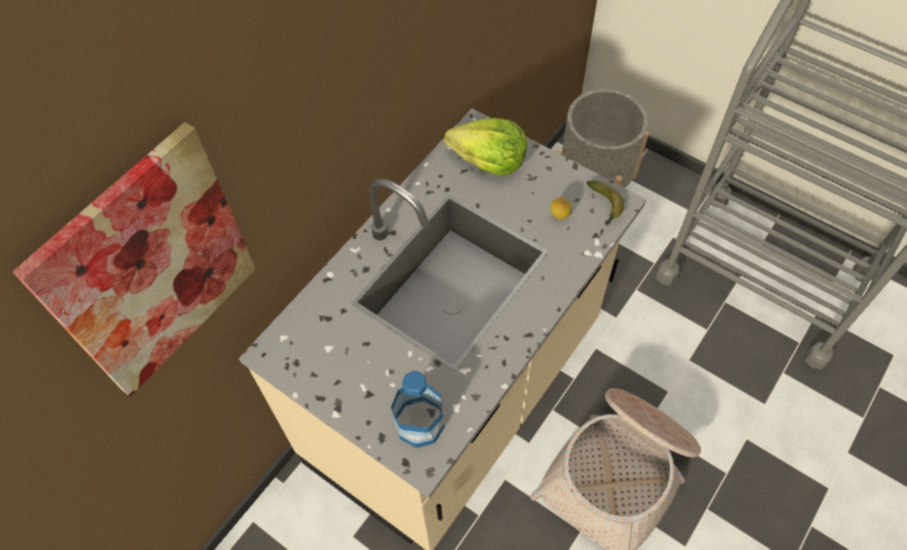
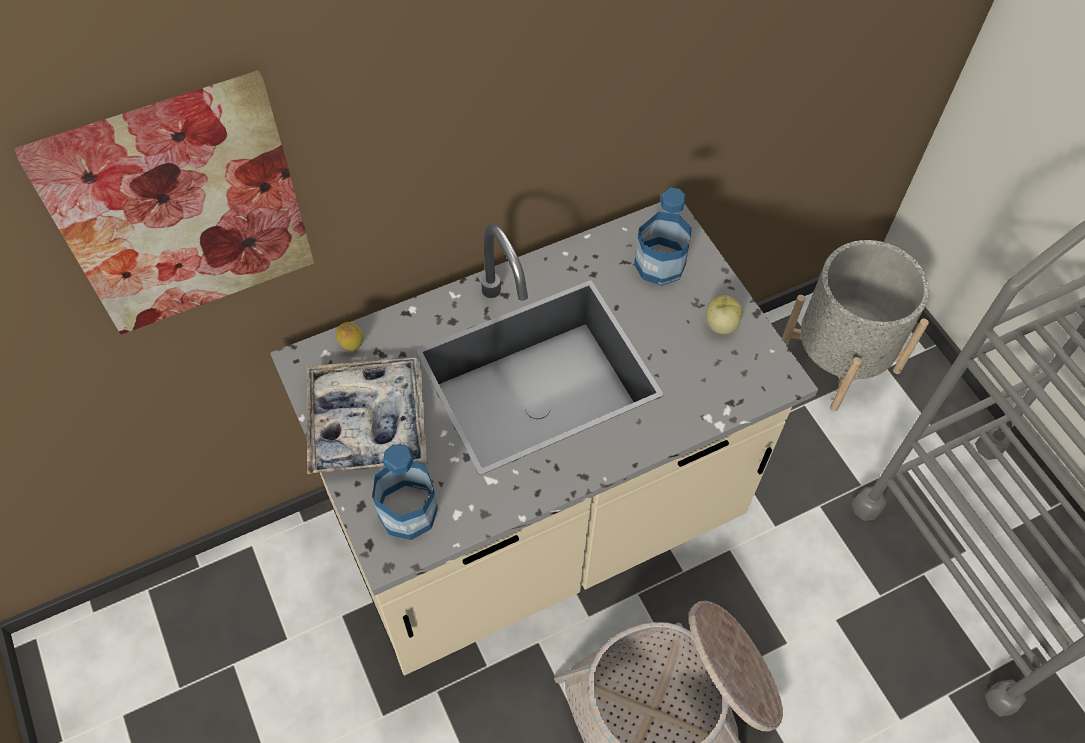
camera: 25 degrees right, 0 degrees up
lettuce [444,118,527,176] -> bottle [634,187,692,286]
lemon [550,198,571,220] -> lemon moved to [336,322,363,351]
banana [587,180,624,226] -> none
none -> tray [307,358,427,475]
none -> apple [706,295,743,334]

